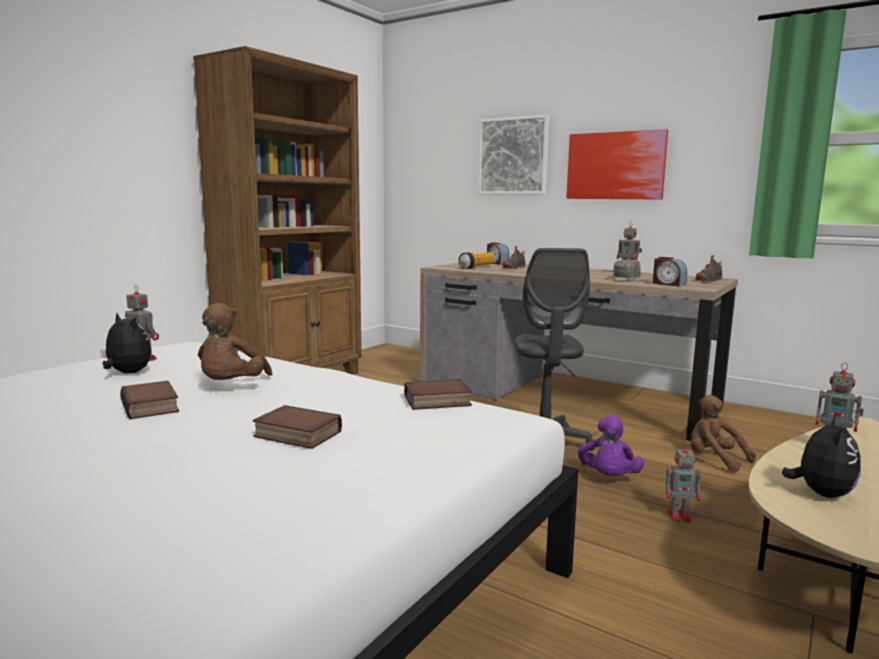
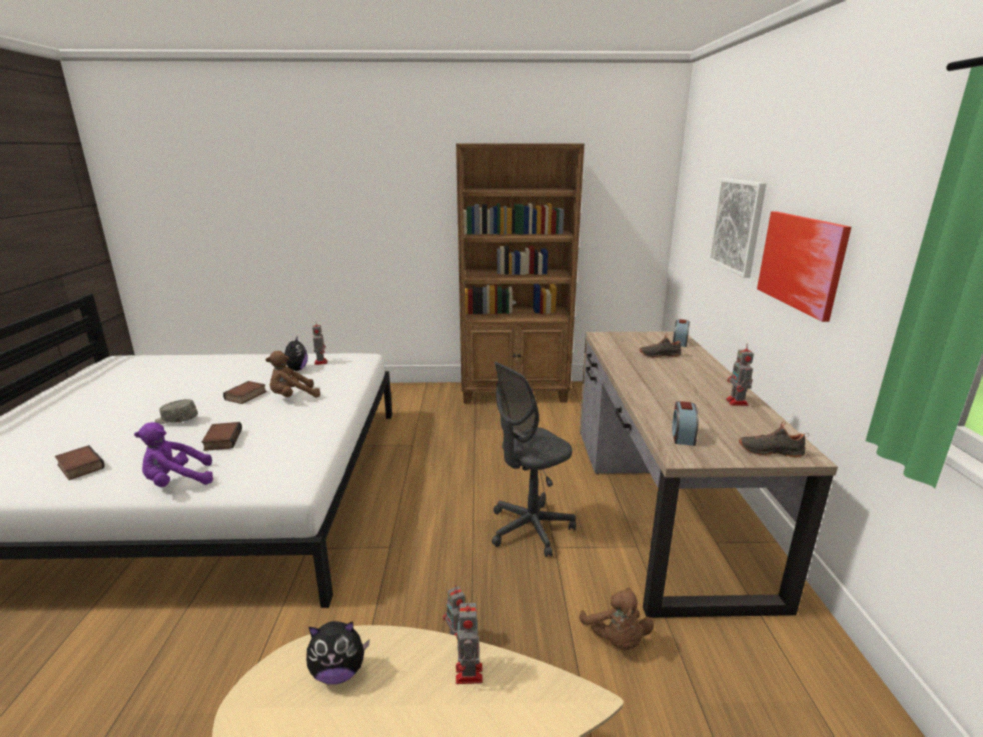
camera: 55 degrees right, 10 degrees up
book [404,379,472,410] -> book moved to [55,445,105,480]
flashlight [458,252,494,269] -> none
purple plush toy [578,416,644,476] -> purple plush toy moved to [134,422,213,487]
grey cap [612,259,641,282] -> grey cap moved to [155,399,198,424]
brown plush toy [691,395,756,472] -> brown plush toy turned 150 degrees clockwise [579,588,654,650]

